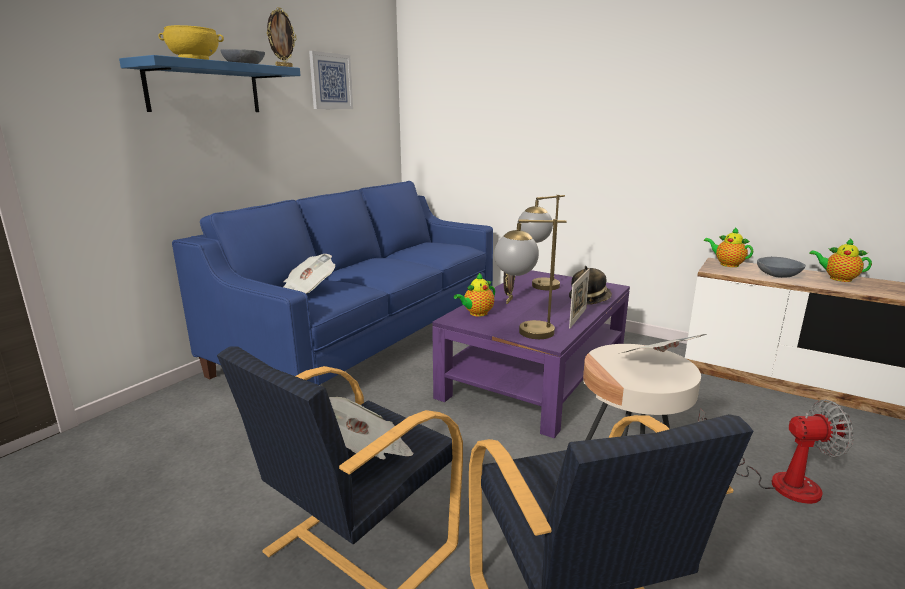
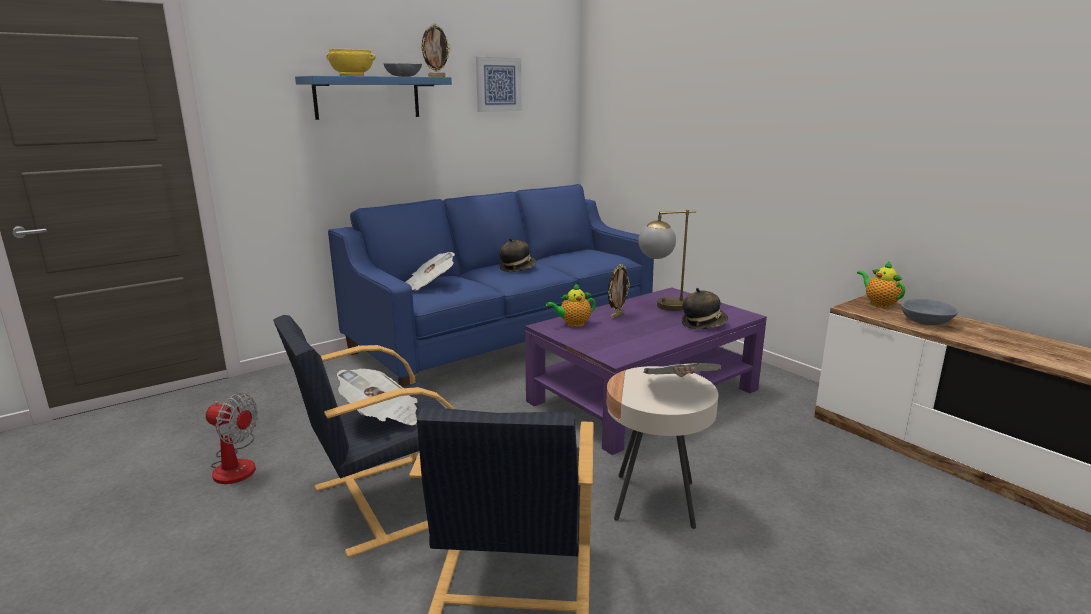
camera: 20 degrees right, 0 degrees up
table lamp [494,219,567,339] -> none
picture frame [569,269,590,329] -> none
fan [698,400,854,504] -> fan moved to [206,393,258,484]
teapot [809,238,872,282] -> none
none -> hat [499,238,536,272]

